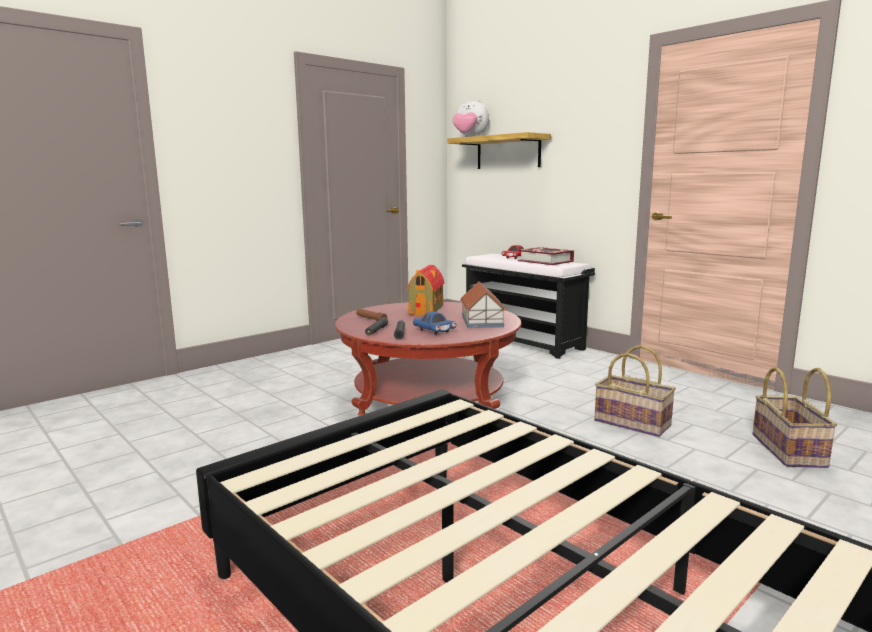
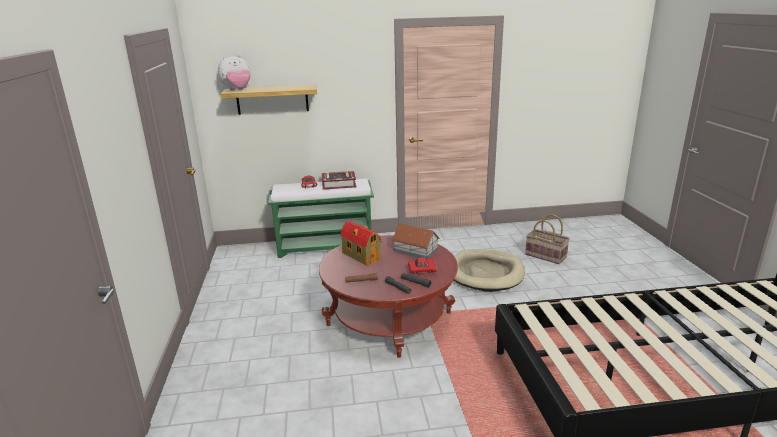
camera: 55 degrees left, 10 degrees up
blue toy car [413,311,456,335] -> red toy car [408,257,437,274]
black bench [462,254,595,359] -> green bench [268,178,374,258]
basket [595,345,676,437] -> beige dog bed [453,249,525,292]

